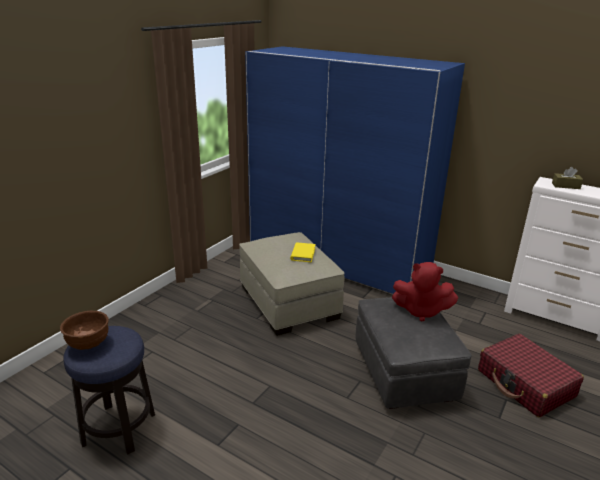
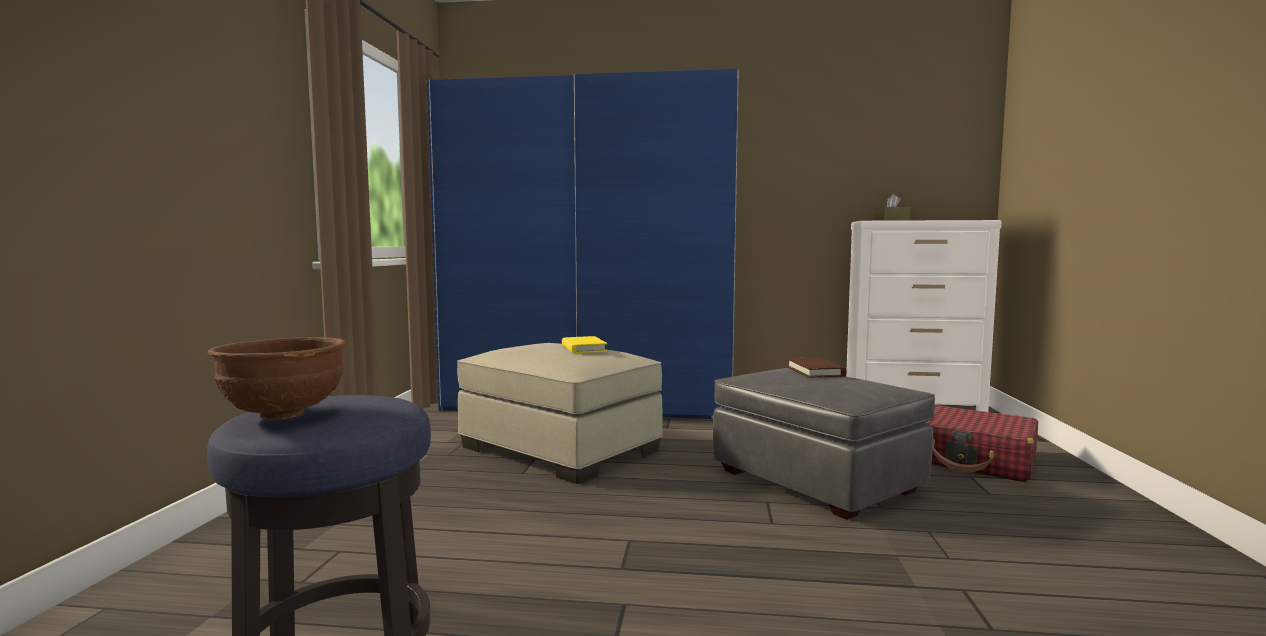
camera: 25 degrees left, 20 degrees down
red plush toy [392,262,458,322] -> brown book [786,357,847,378]

